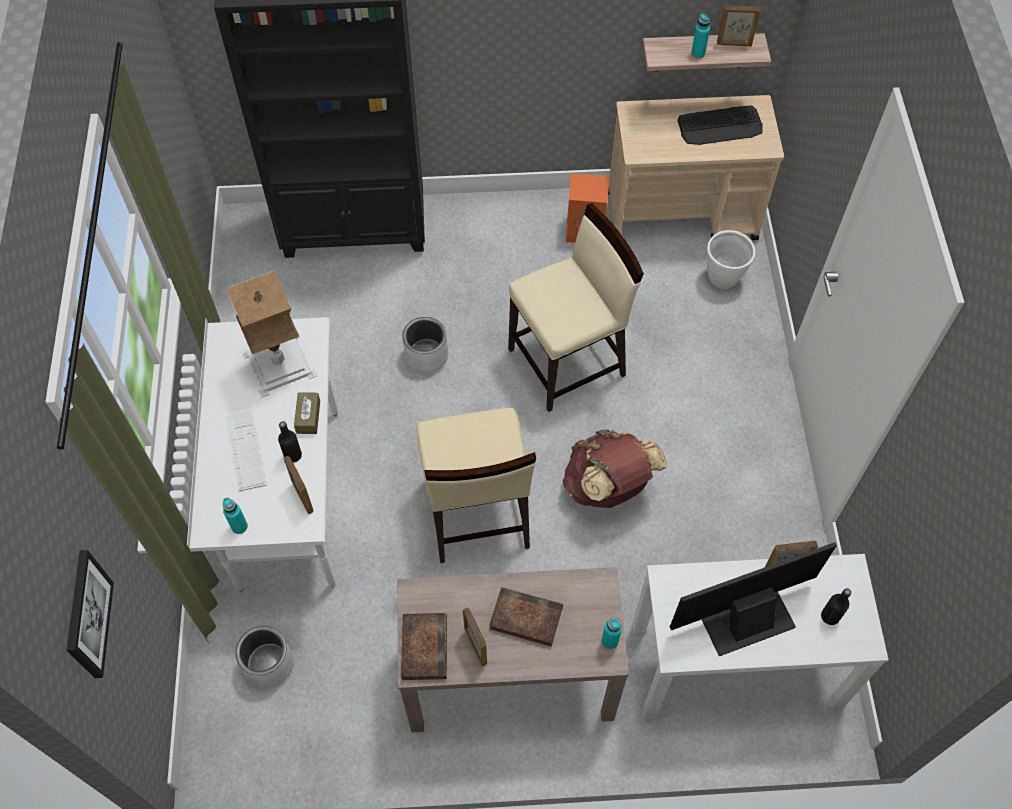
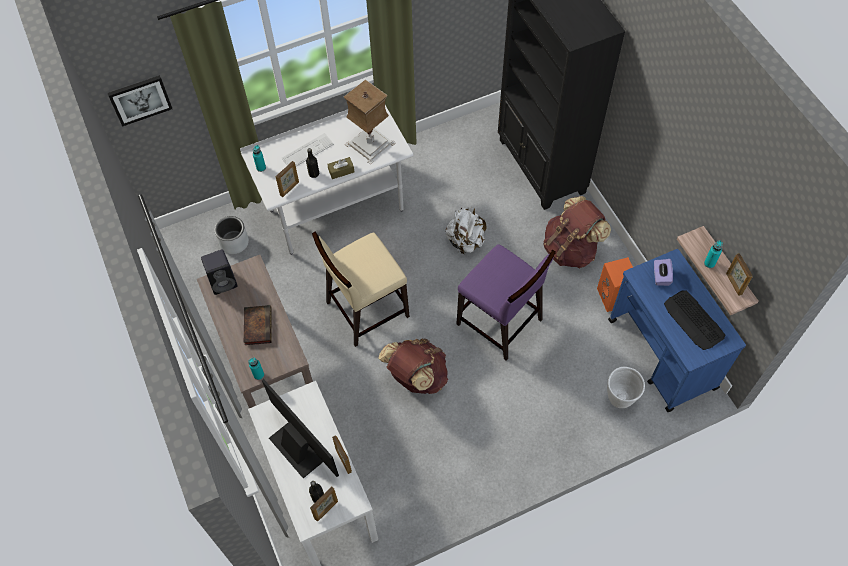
camera: 70 degrees right, 0 degrees up
book [401,613,447,680] -> black speaker [201,250,238,295]
grey planter [402,317,448,373] -> white backpack [445,207,487,254]
picture frame [463,608,487,666] -> picture frame moved to [310,487,338,521]
beige chair [508,203,644,412] -> purple chair [457,244,556,361]
beige cart [608,95,784,240] -> blue cart [608,249,746,412]
none -> brown backpack [543,196,611,269]
none -> purple tissue box [654,259,673,286]

